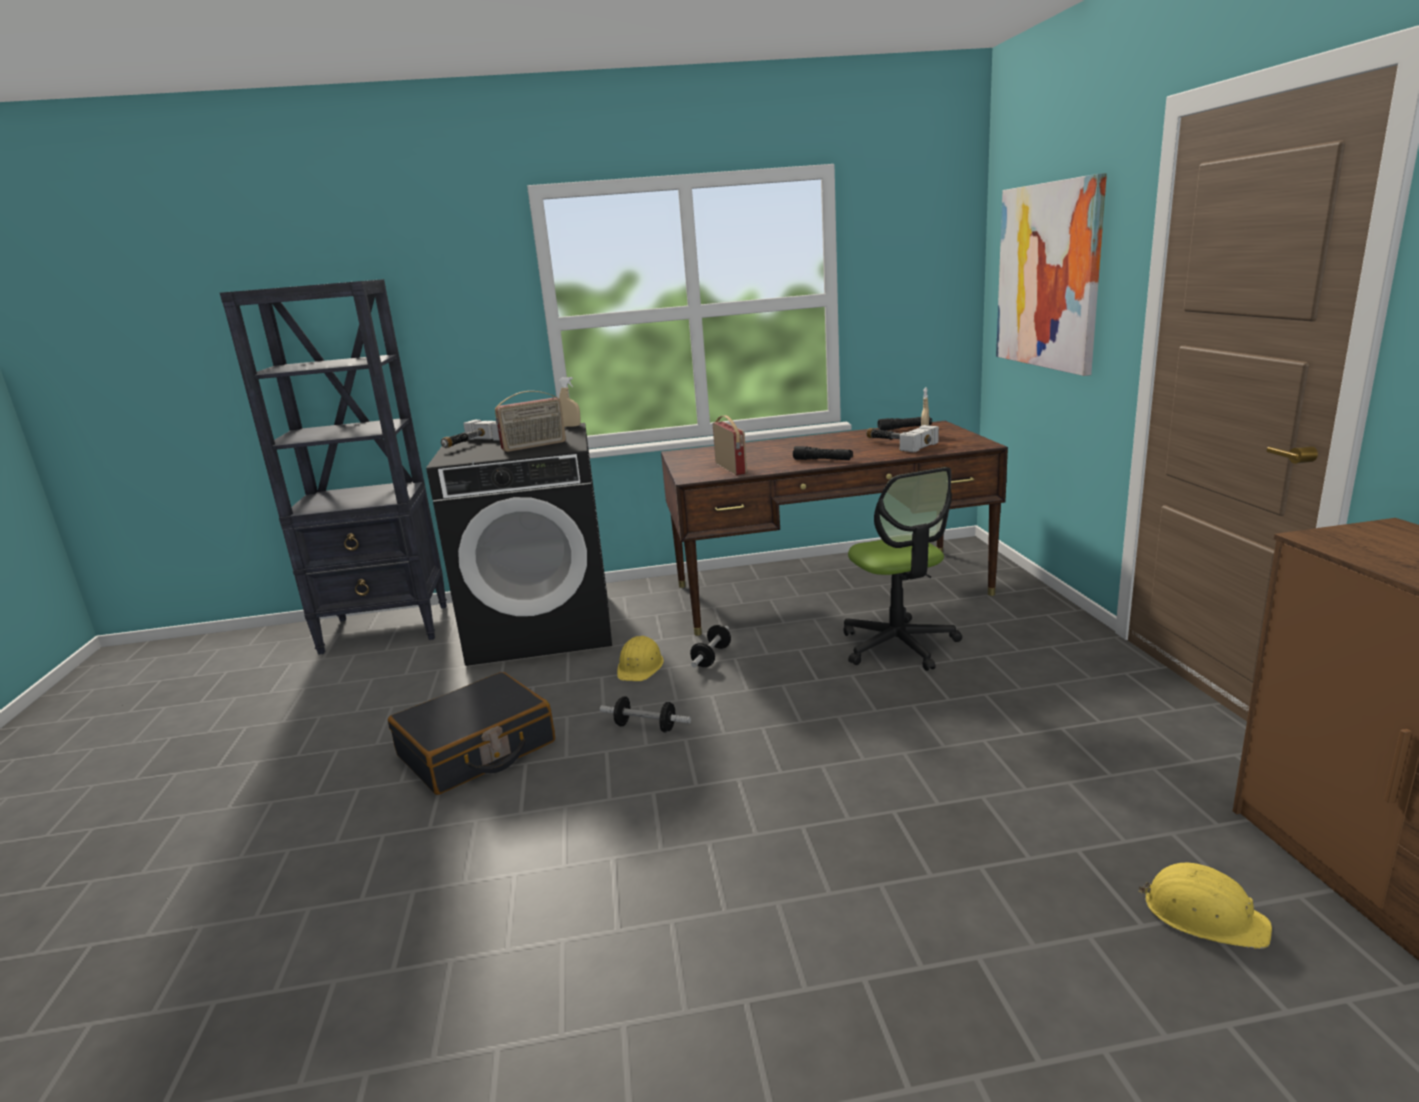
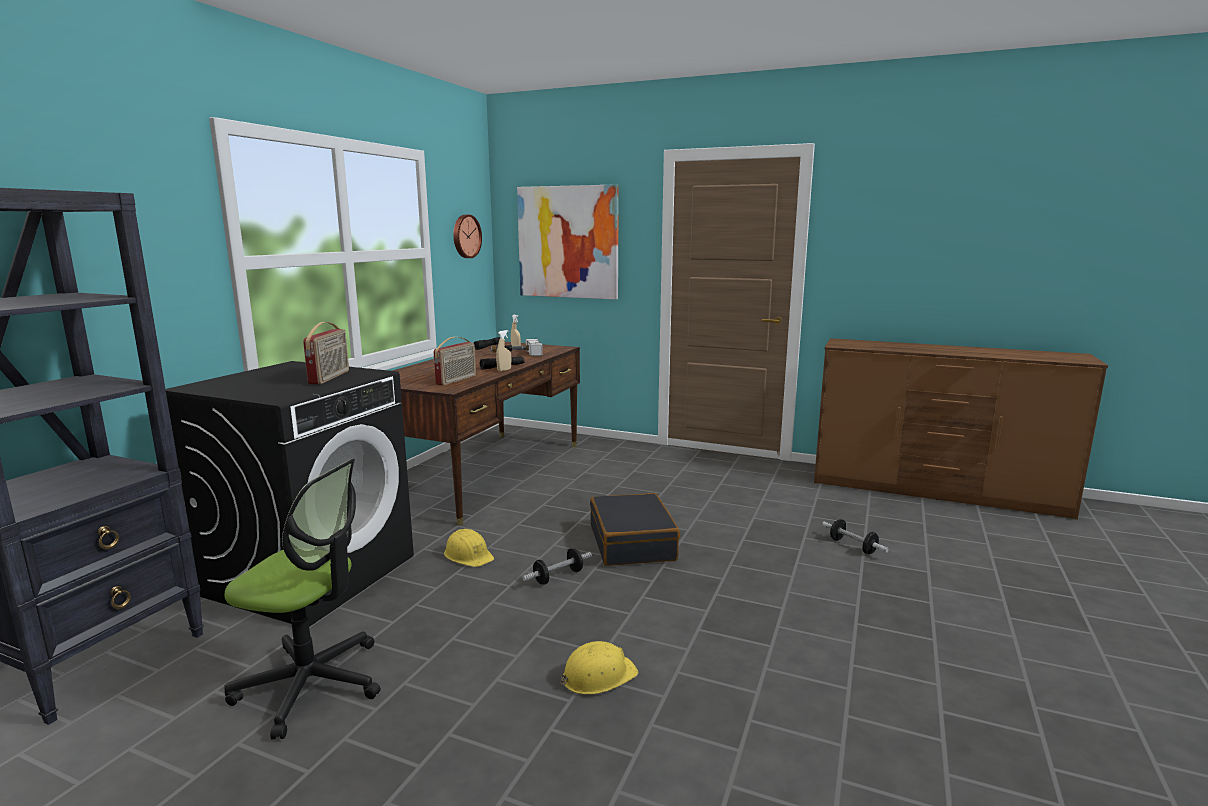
camera: 60 degrees left, 5 degrees down
black suitcase [388,672,555,795] -> black suitcase moved to [590,493,680,566]
hammer [441,420,500,448] -> none
beige spray bottle [558,377,581,427] -> beige spray bottle moved to [496,330,511,371]
dumbbell [690,625,731,667] -> dumbbell moved to [822,519,889,554]
radio [713,416,747,475] -> radio turned 105 degrees clockwise [434,337,476,385]
office chair [843,467,962,671] -> office chair moved to [224,459,381,740]
yellow hard hat [1138,862,1272,949] -> yellow hard hat moved to [560,641,639,695]
none -> wall clock [453,215,482,258]

